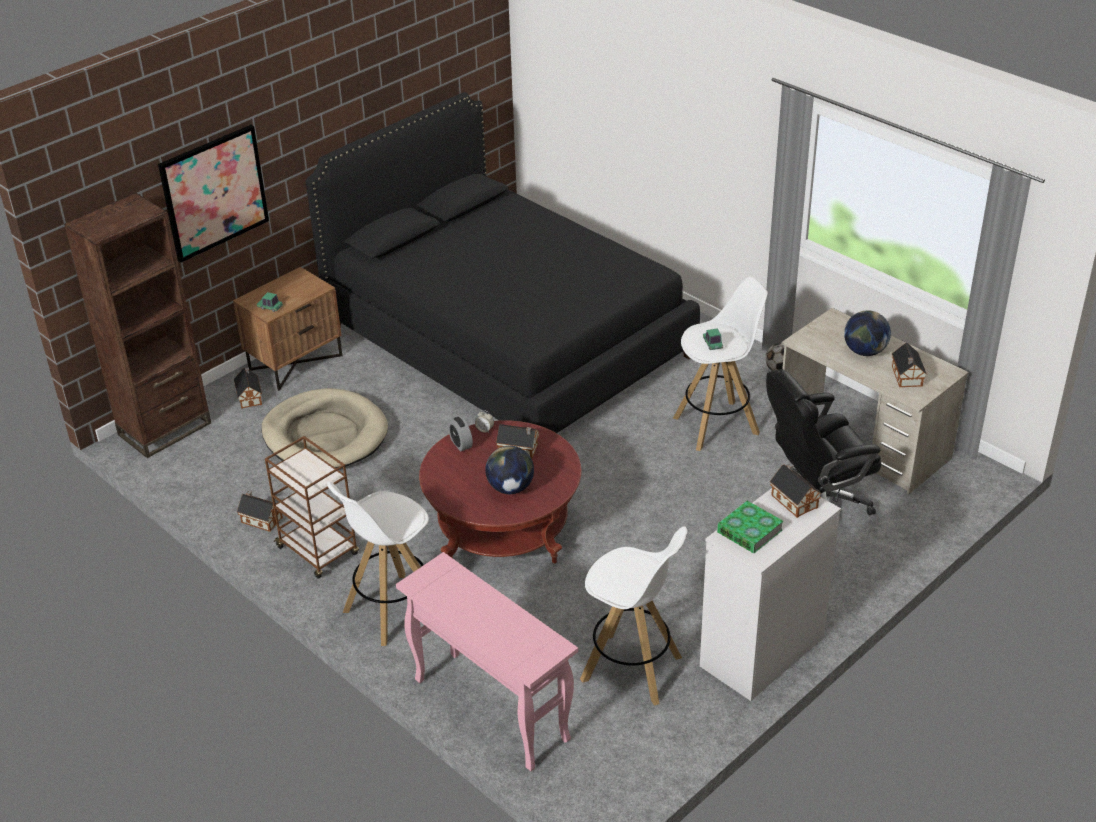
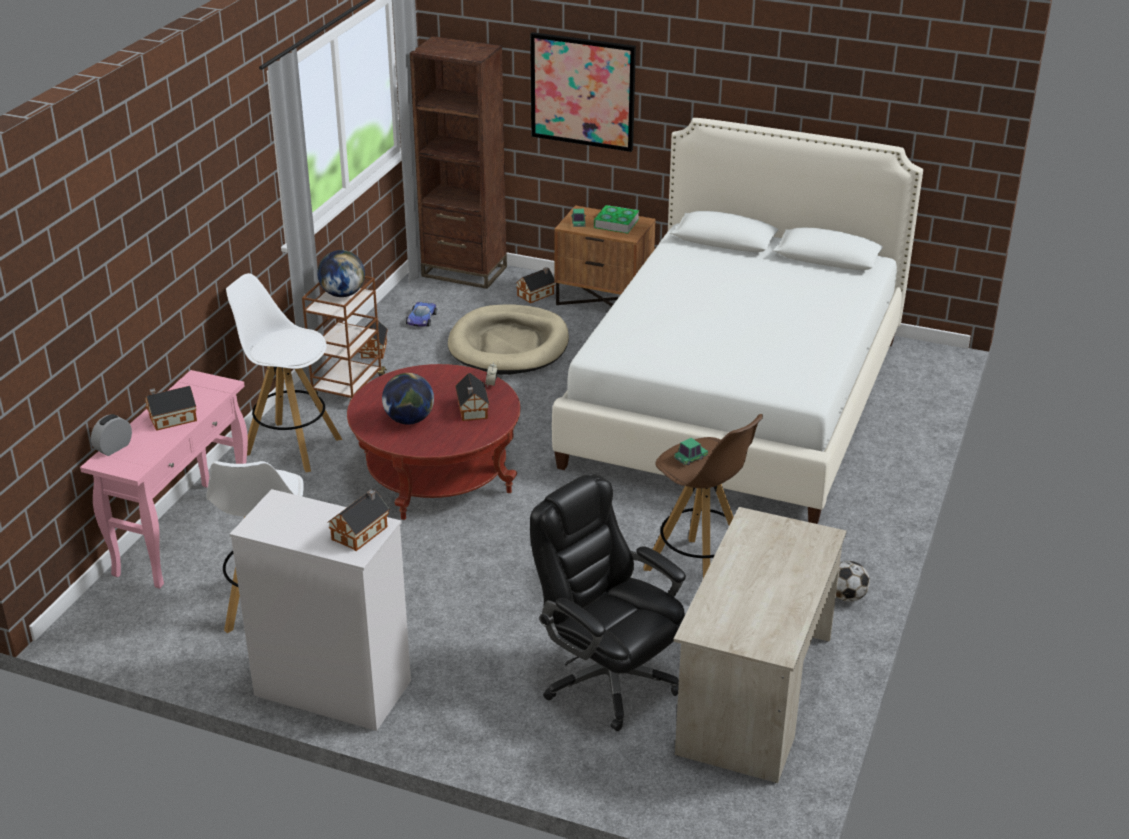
camera: 65 degrees right, 5 degrees down
black bed [306,92,700,433] -> white bed [552,118,923,524]
alarm clock [448,417,473,451] -> alarm clock moved to [91,414,132,456]
white stool [673,276,768,451] -> brown stool [643,414,763,578]
book [717,501,783,553] -> book moved to [594,205,639,233]
globe [844,310,891,356] -> globe moved to [318,250,365,297]
toy house [892,343,927,387] -> toy house moved to [145,386,197,431]
none -> toy car [406,302,437,326]

